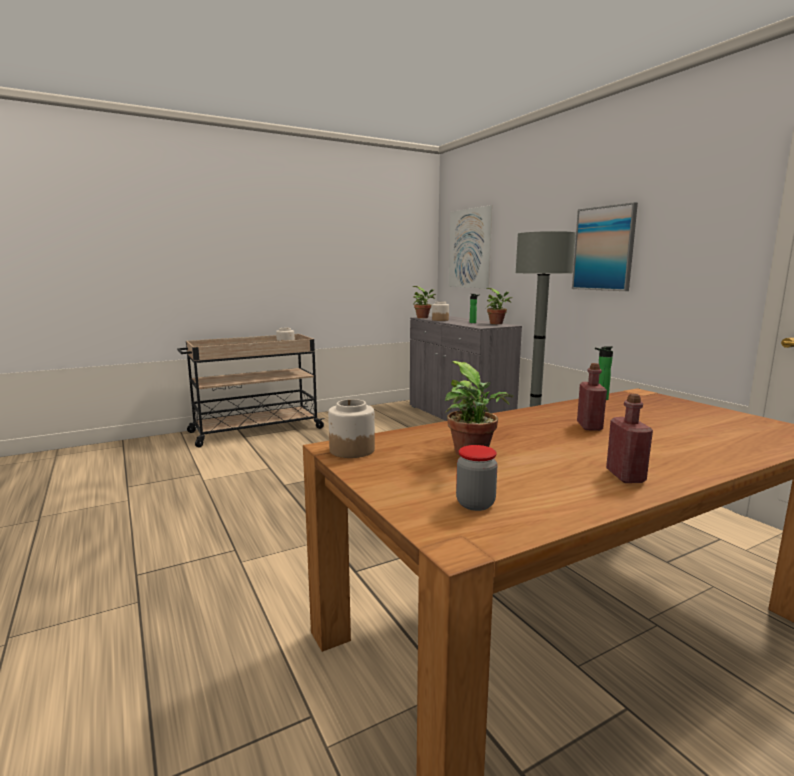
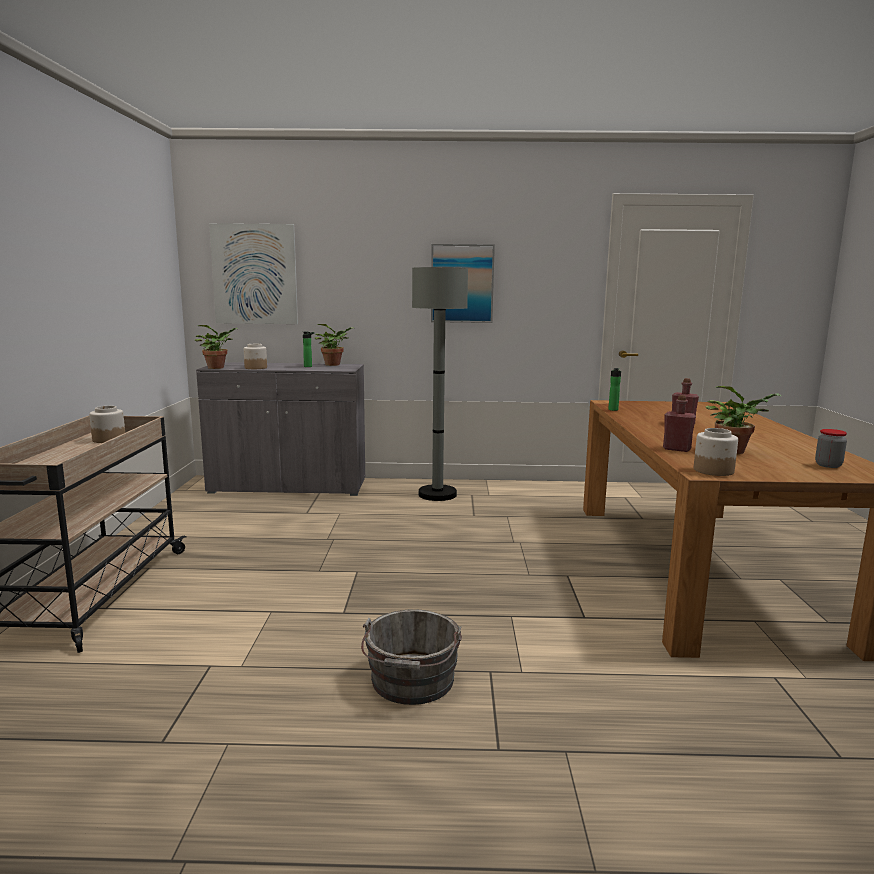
camera: 60 degrees left, 0 degrees up
red bottle [606,394,653,483] -> red bottle moved to [663,395,696,452]
none -> grey bucket [361,609,462,705]

